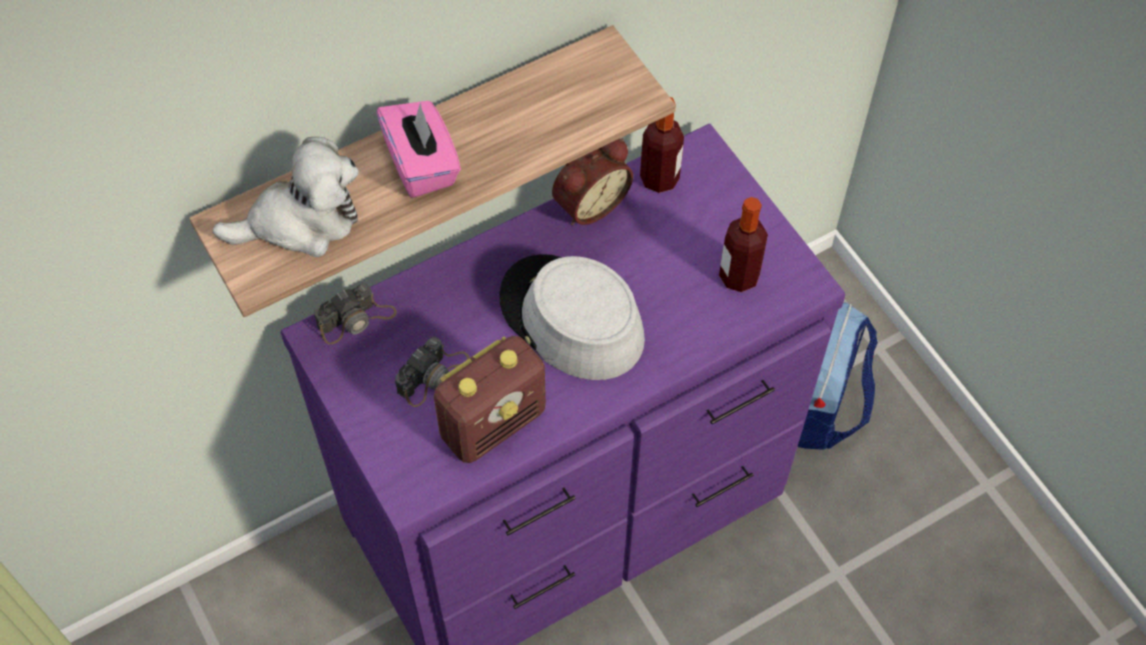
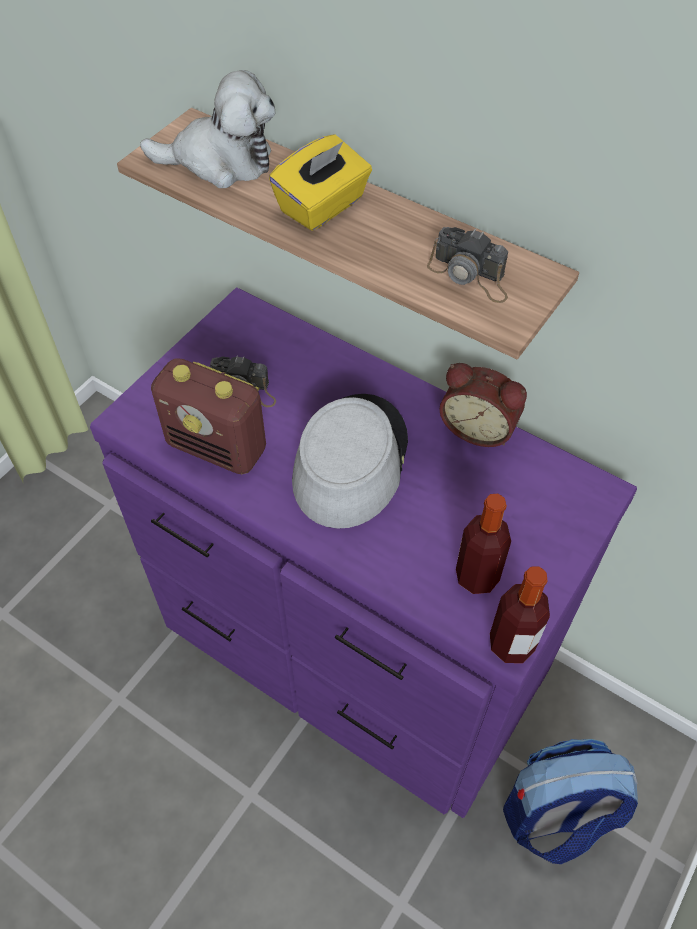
camera: 65 degrees right, 5 degrees down
plush toy [212,137,359,257] -> plush toy turned 45 degrees counterclockwise [140,70,275,188]
camera [314,283,397,344] -> camera moved to [427,227,508,303]
pink tissue box [376,101,461,198] -> yellow tissue box [269,134,372,231]
bottle [640,96,684,193] -> bottle moved to [490,566,550,663]

